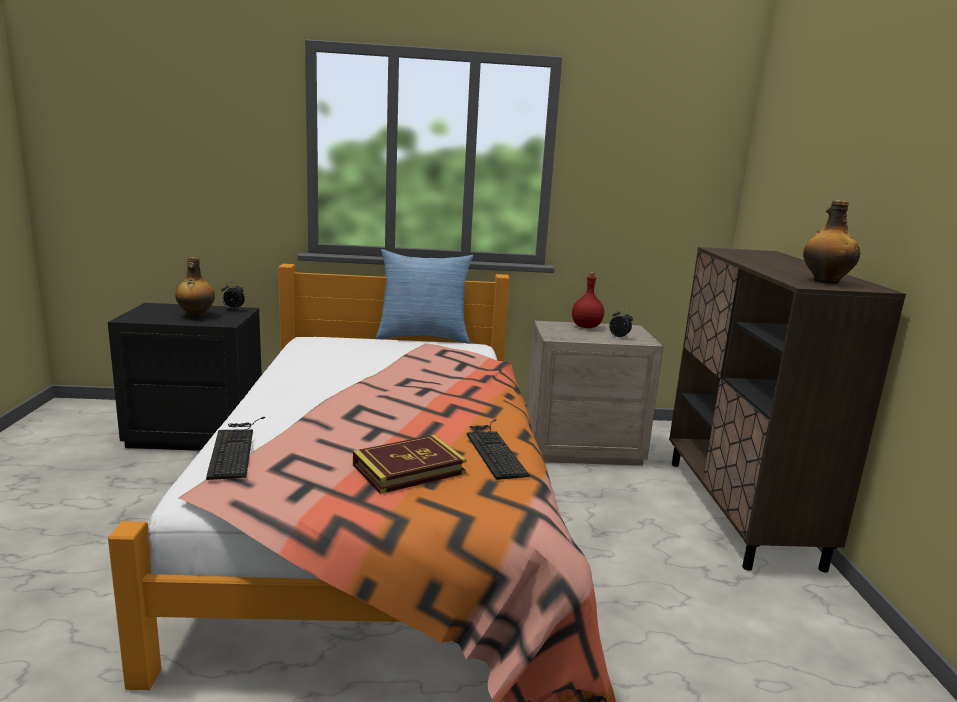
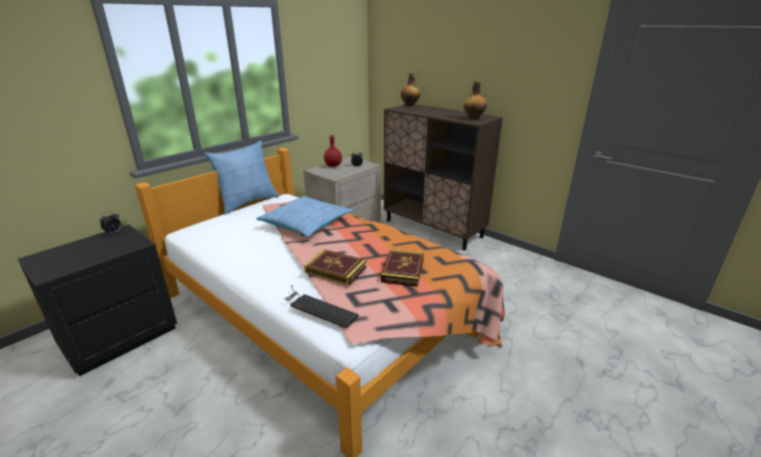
camera: 45 degrees left, 10 degrees up
bottle [175,257,215,318] -> bottle moved to [401,73,420,106]
keyboard [467,419,530,480] -> none
none -> pillow [256,196,353,237]
none -> book [304,249,367,285]

